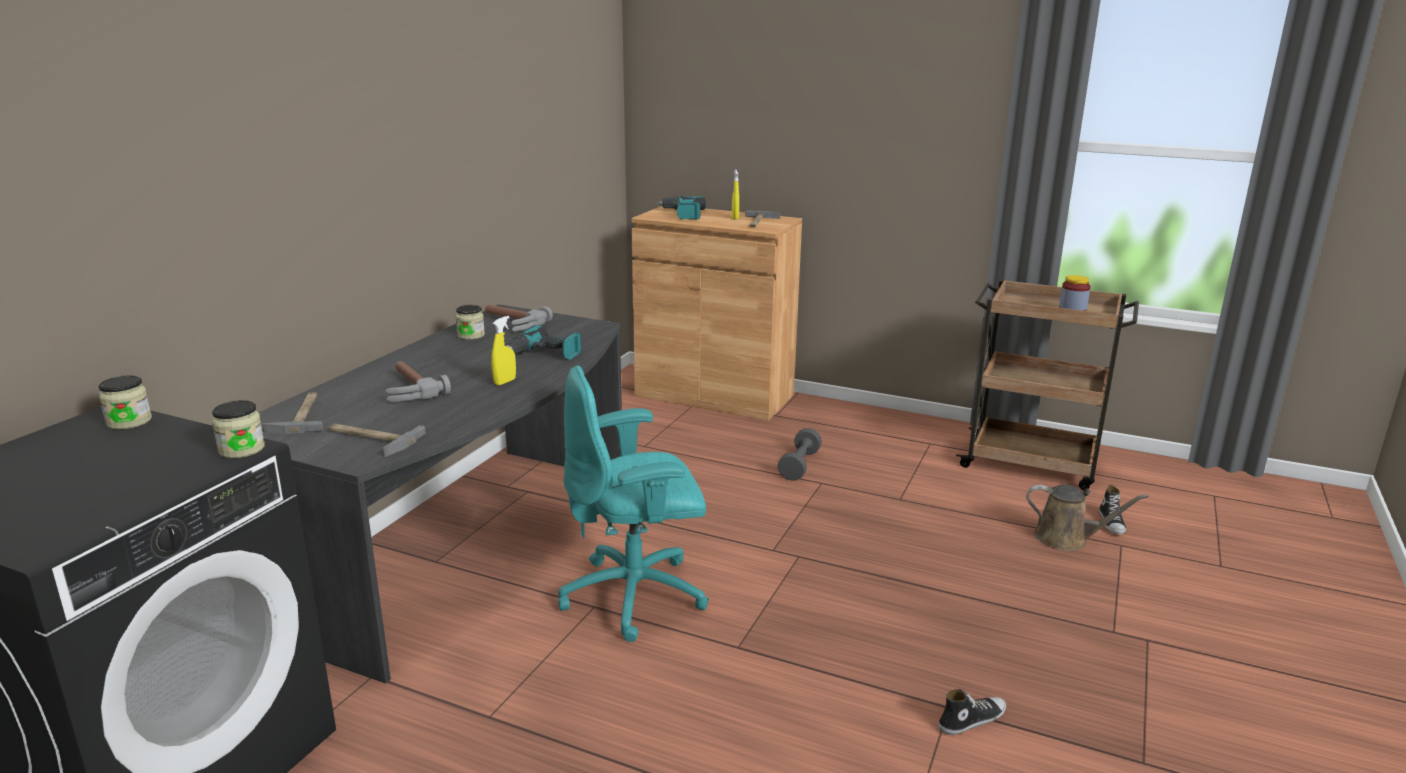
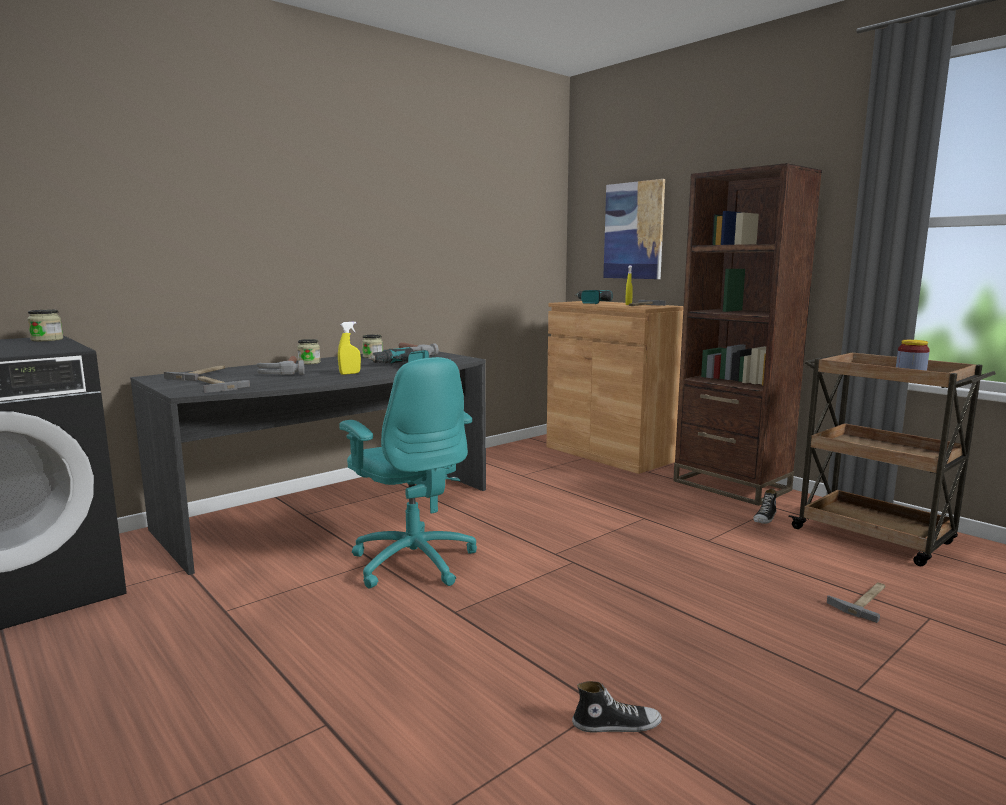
camera: 25 degrees right, 10 degrees down
jar [212,400,265,458] -> jar moved to [297,339,320,365]
turquoise office chair [558,365,709,642] -> turquoise office chair turned 135 degrees counterclockwise [339,357,477,588]
grey dumbbell [778,428,822,481] -> none
brown watering can [1026,485,1149,551] -> hammer [827,582,885,623]
shoe [1099,485,1126,534] -> shoe moved to [753,489,777,524]
none -> picture [603,179,665,279]
none -> brown bookcase [673,163,822,506]

